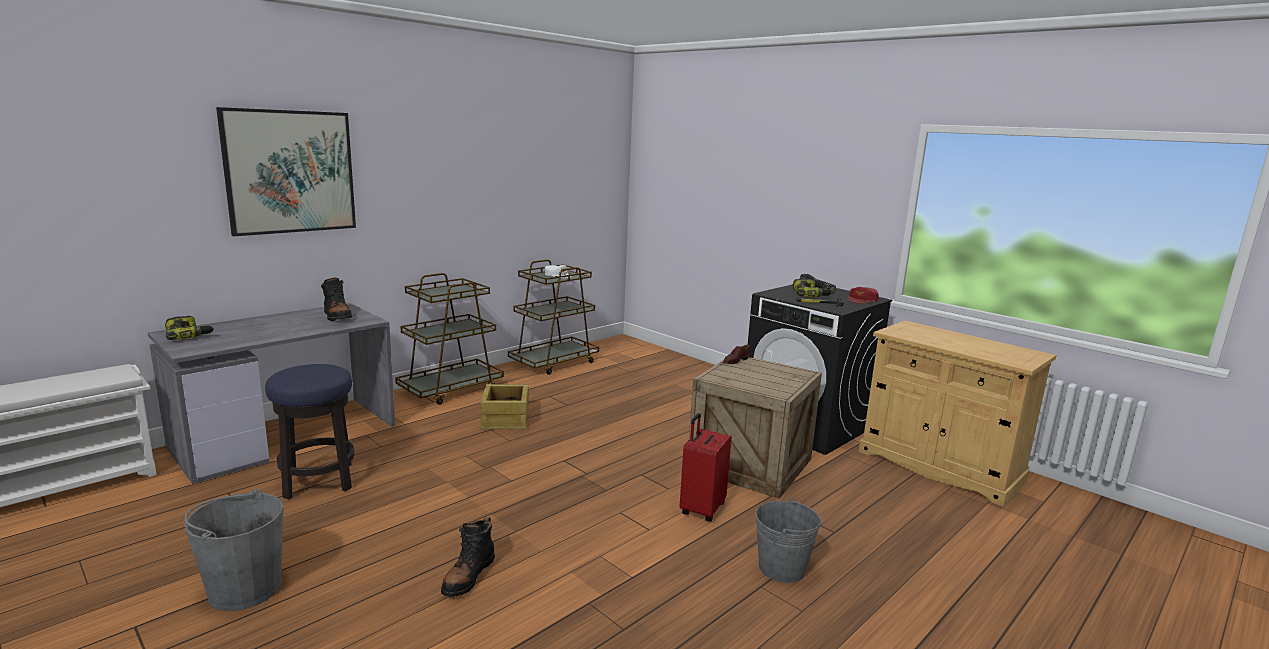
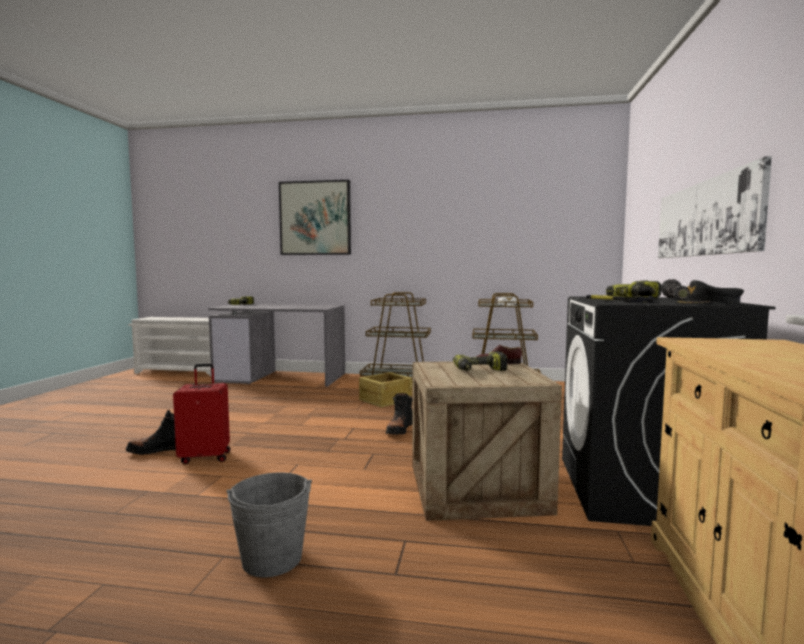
camera: 55 degrees right, 10 degrees down
grey bucket [184,489,284,611] -> none
stool [265,364,355,500] -> none
black boot [321,278,353,321] -> black boot moved to [386,393,413,435]
red suitcase [679,413,732,522] -> red suitcase moved to [173,364,231,464]
red cap [847,287,879,304] -> black cap [675,280,744,304]
none -> power drill [453,351,507,371]
none -> picture [658,156,772,258]

